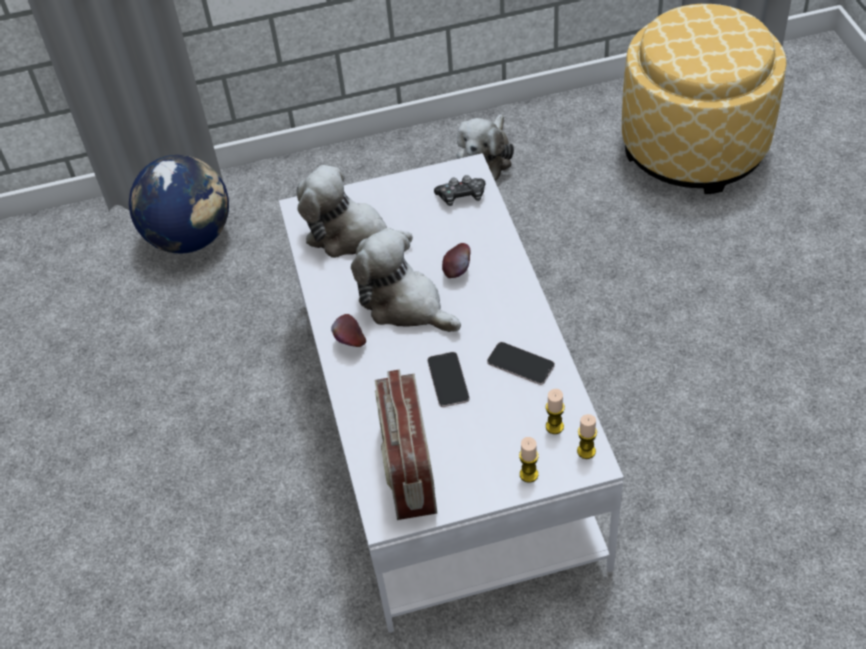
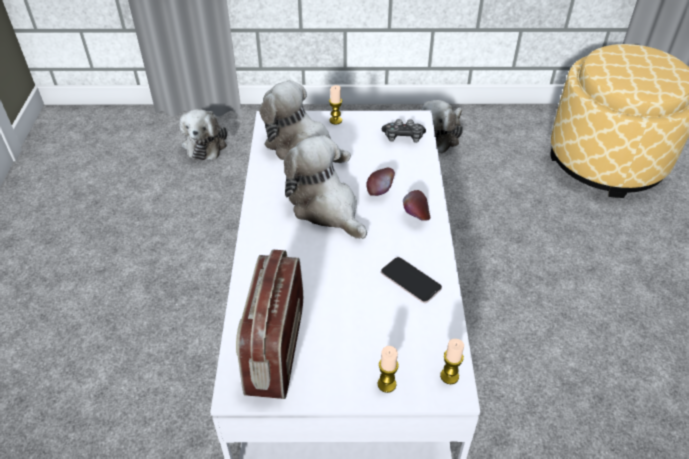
camera: 10 degrees right, 5 degrees down
globe [129,155,229,254] -> plush toy [179,109,227,160]
apple [331,314,366,347] -> apple moved to [403,190,430,221]
phone [427,352,470,407] -> none
candle [546,389,565,434] -> candle moved to [329,85,342,125]

